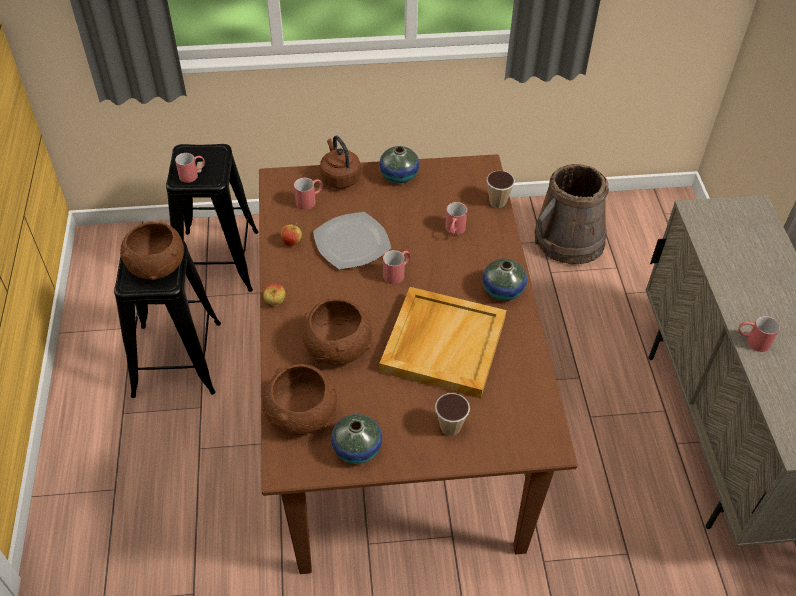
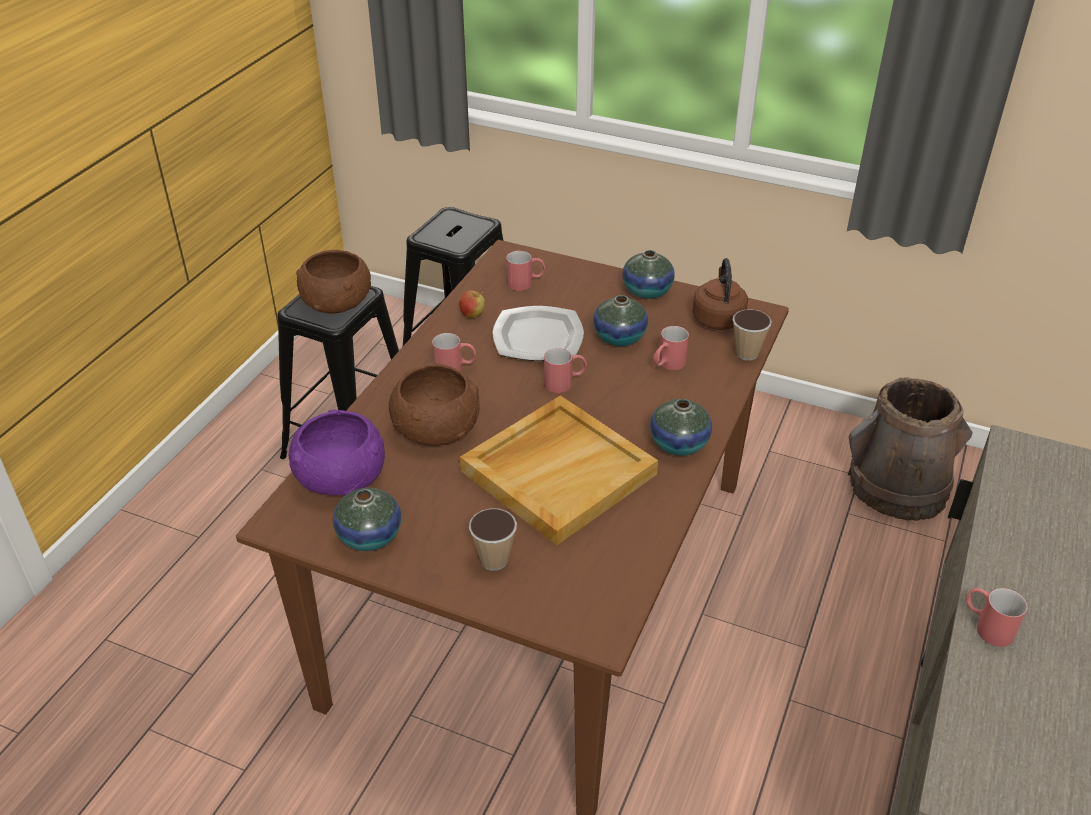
camera: 30 degrees right, 10 degrees down
red mug [175,153,205,183] -> red mug moved to [432,333,476,372]
brown bowl [262,364,337,435] -> purple bowl [289,409,385,496]
apple [263,283,285,305] -> none
brown kettle [320,136,361,188] -> brown kettle moved to [692,258,748,330]
none -> vase [593,295,648,346]

